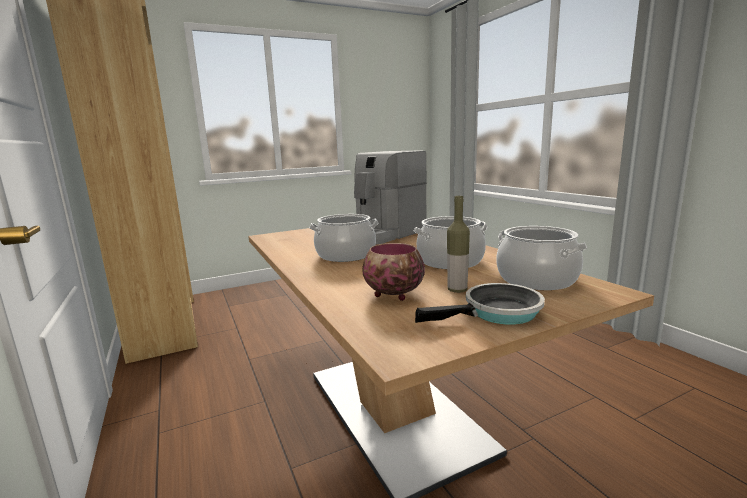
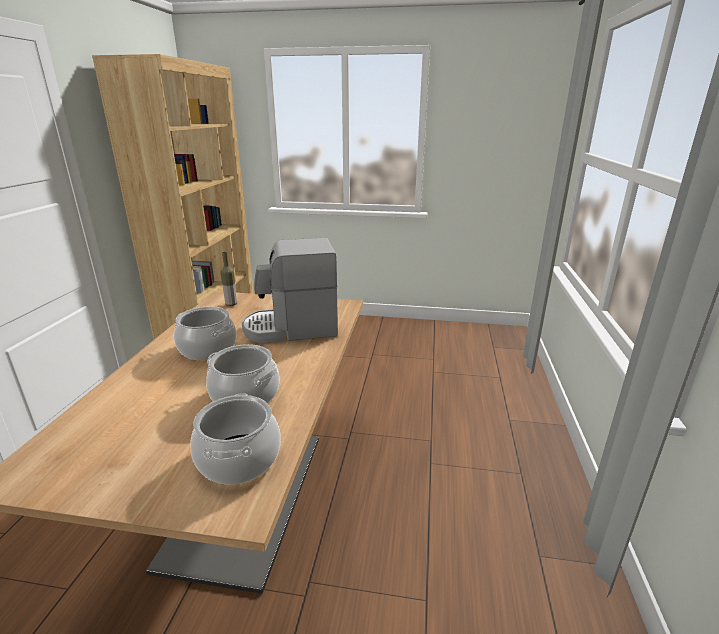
camera: 35 degrees right, 10 degrees up
bowl [362,243,425,301] -> none
frying pan [415,283,545,325] -> none
bottle [447,196,470,293] -> bottle moved to [221,252,237,306]

